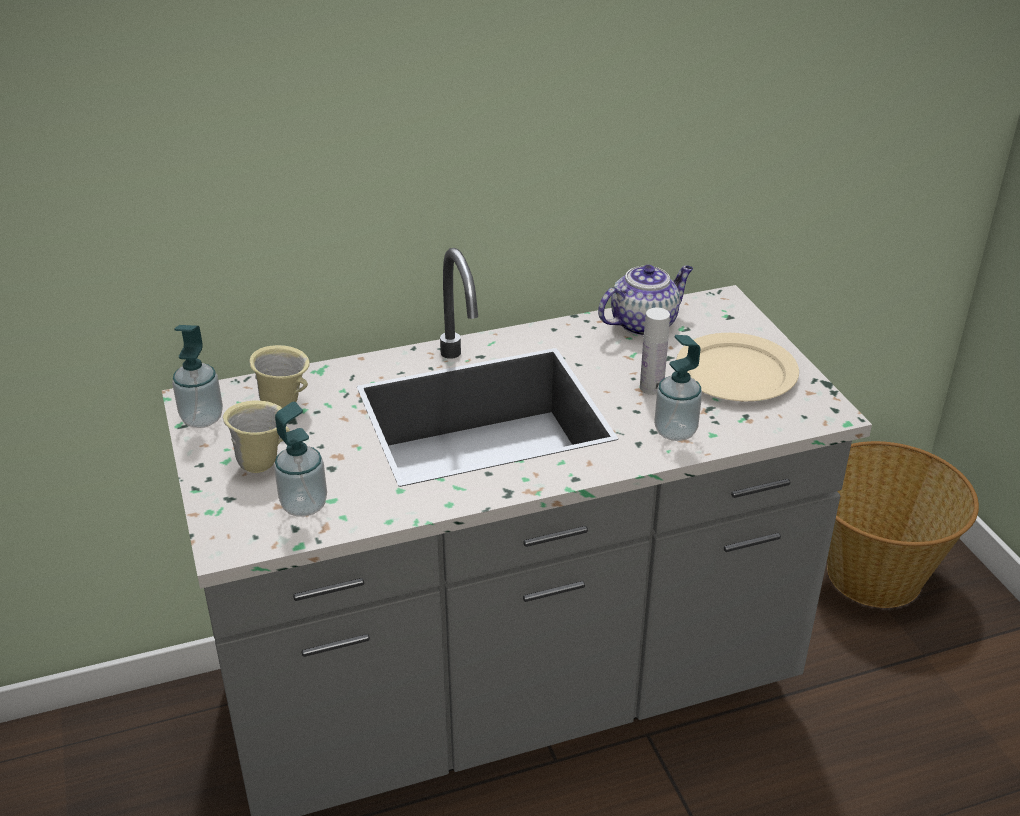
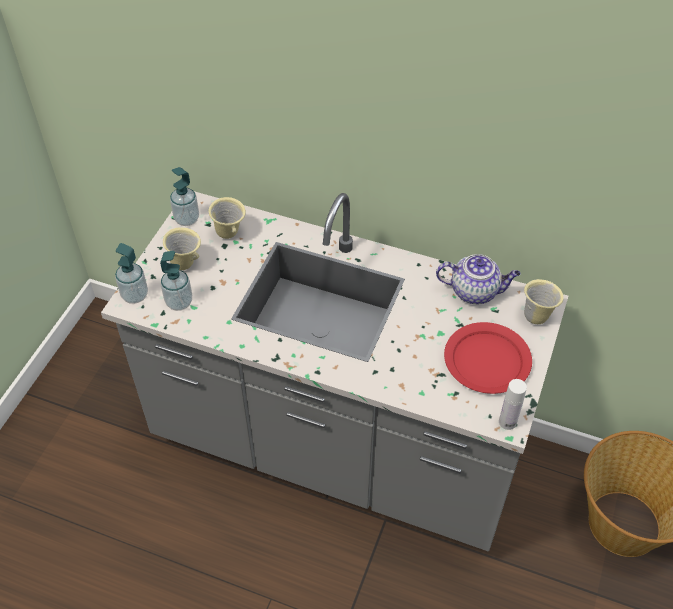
camera: 40 degrees right, 15 degrees up
white bottle [640,308,670,395] -> white bottle moved to [499,379,527,430]
soap dispenser [654,335,702,441] -> soap dispenser moved to [115,243,148,304]
beige plate [676,333,799,401] -> red plate [444,322,532,394]
none -> beige mug [524,279,564,324]

